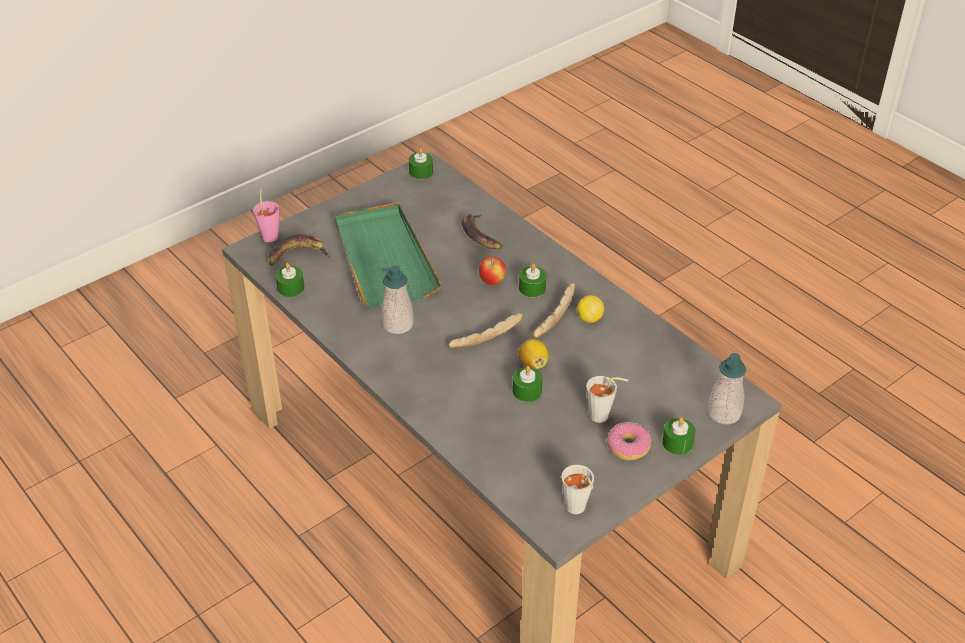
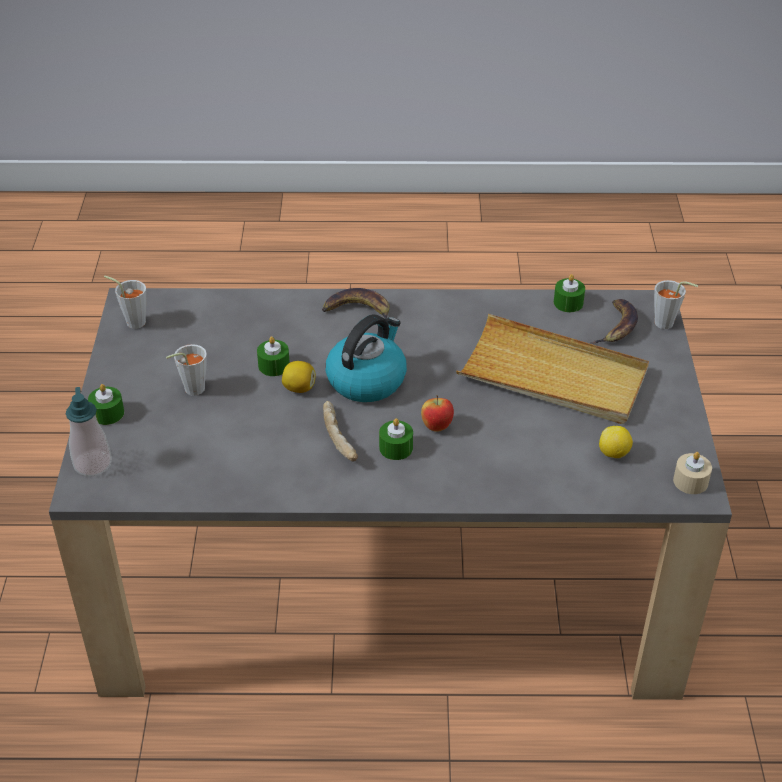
camera: 130 degrees right, 0 degrees up
pink cup [253,188,279,243] -> grey cup [654,280,698,329]
green tray [334,203,442,307] -> beige tray [456,314,649,424]
soap dispenser [381,265,414,334] -> none
green candle [409,148,433,179] -> beige candle [673,452,712,494]
bread [449,313,523,348] -> kettle [326,314,407,402]
banana [462,214,502,249] -> banana moved to [322,288,390,319]
lemon [577,295,604,323] -> lemon moved to [599,426,633,458]
donut [607,422,652,460] -> none

